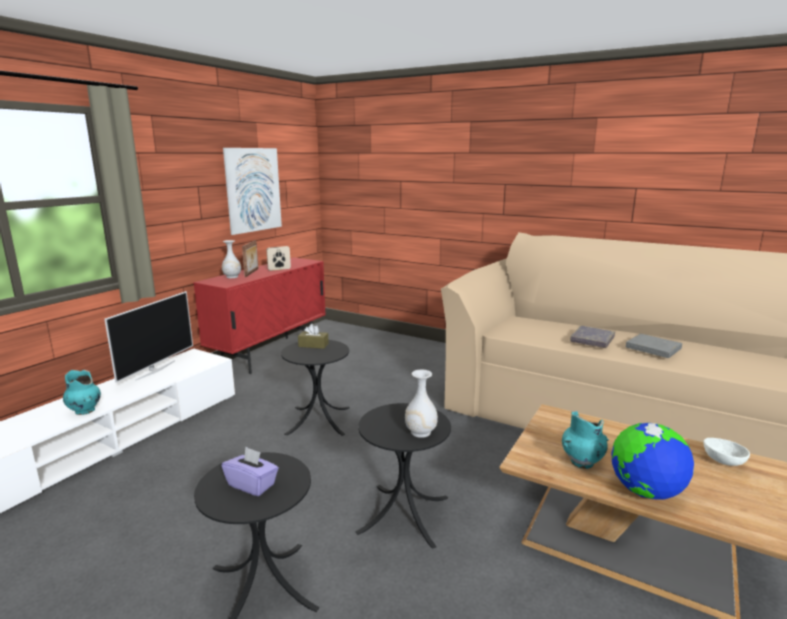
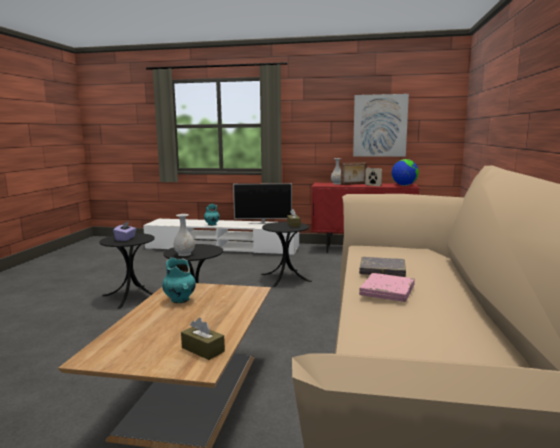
camera: 70 degrees right, 5 degrees down
globe [611,423,694,500] -> globe moved to [392,159,419,186]
grey book [626,333,682,358] -> pink book [359,273,415,302]
white bowl [703,438,750,466] -> brown tissue box [181,318,225,360]

